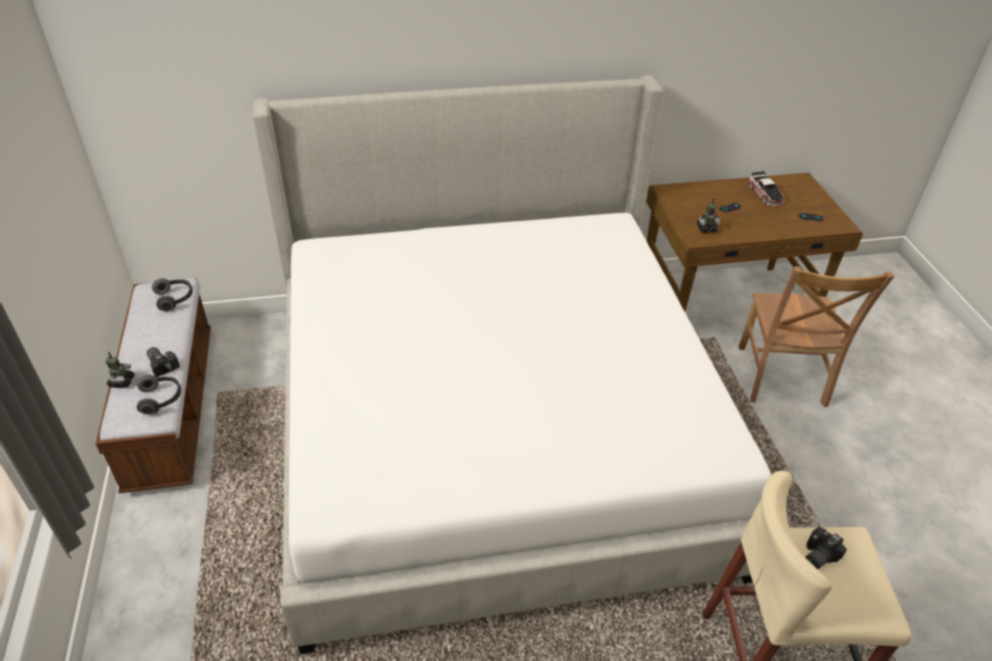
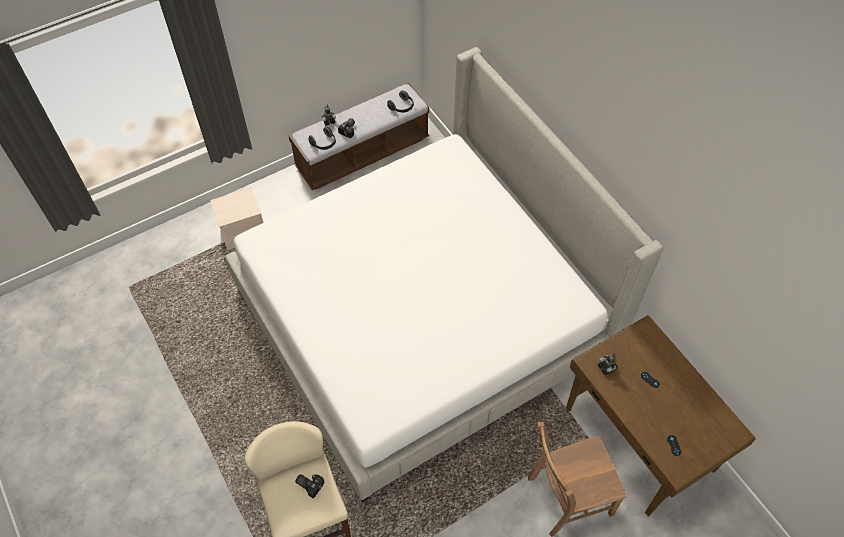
camera: 70 degrees right, 15 degrees up
toy car [749,171,785,206] -> none
none -> beige storage box [210,188,263,250]

